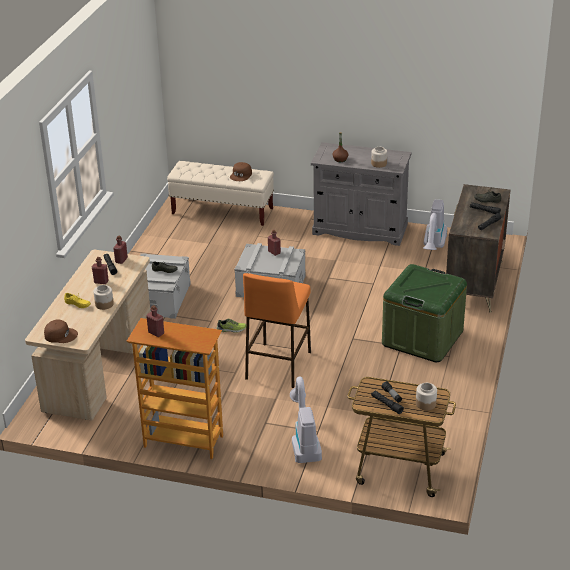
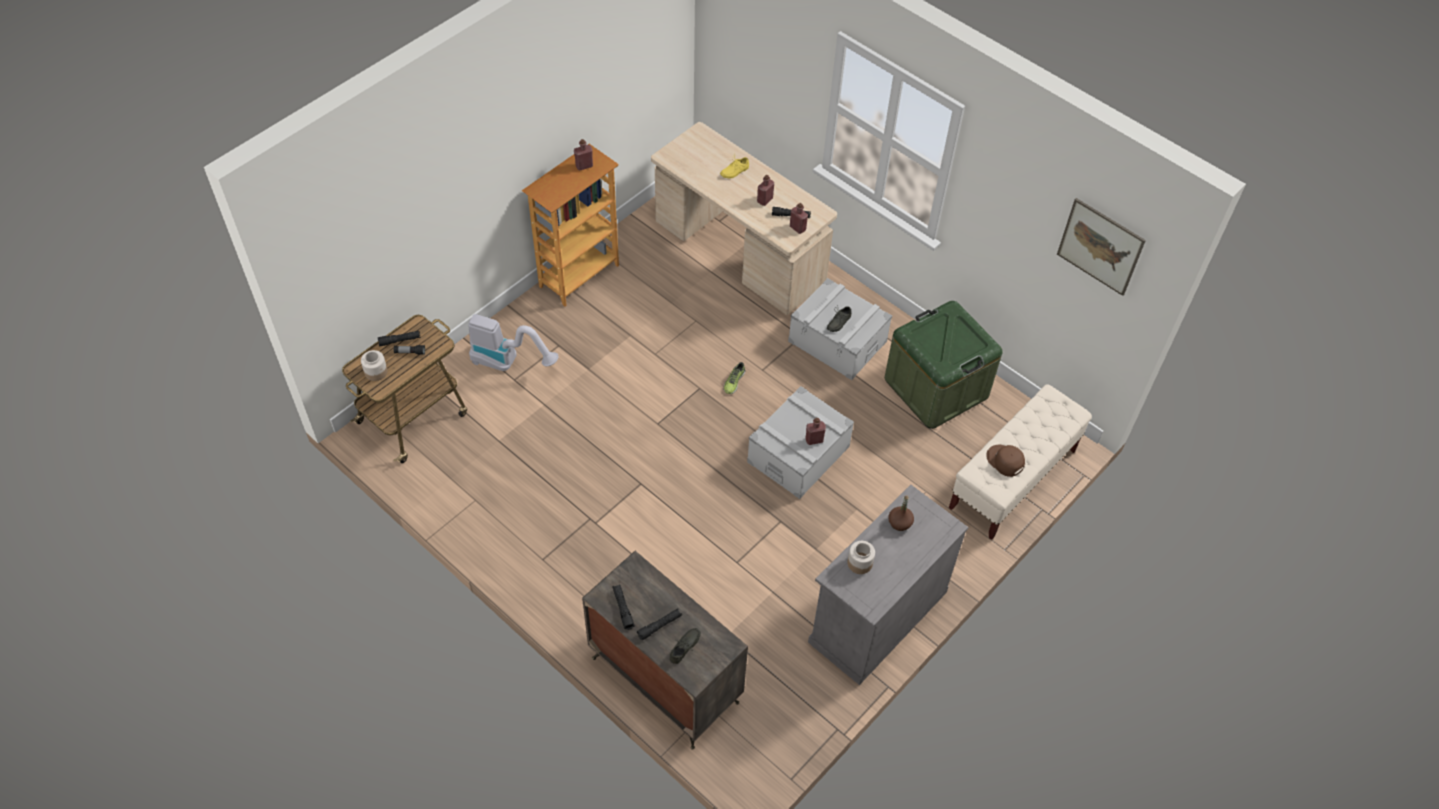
camera: 115 degrees right, 20 degrees up
brown cap [44,320,78,343] -> none
jar [94,285,114,310] -> none
orange stool [243,273,311,388] -> none
green storage box [382,264,467,362] -> green storage box moved to [885,301,1003,429]
vacuum cleaner [423,199,447,250] -> none
none -> picture [1057,198,1146,296]

